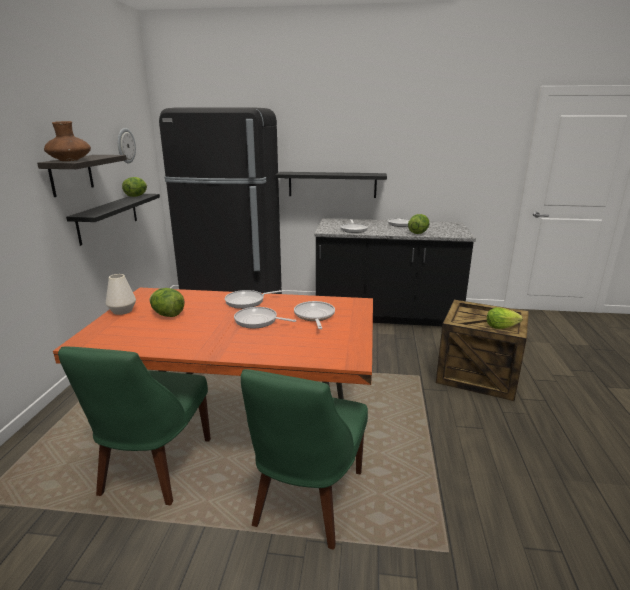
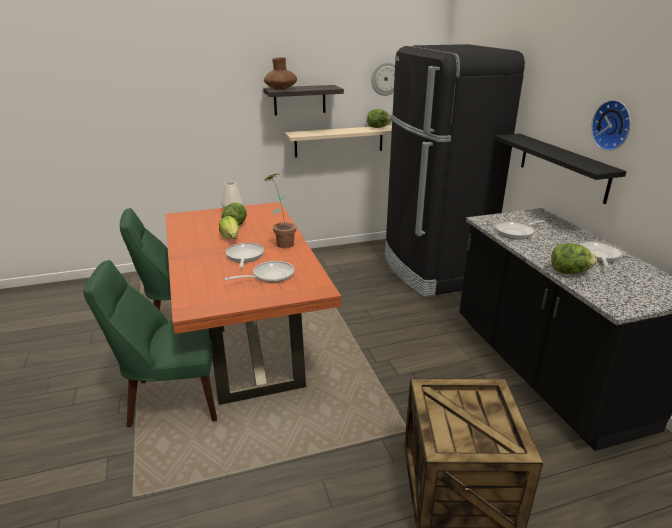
camera: 65 degrees right, 5 degrees up
black shelf [66,194,160,246] -> beige shelf [285,125,392,158]
frying pan [225,290,283,309] -> potted plant [262,173,296,248]
lettuce [487,307,523,329] -> lettuce moved to [219,216,239,239]
none -> wall clock [591,100,631,151]

